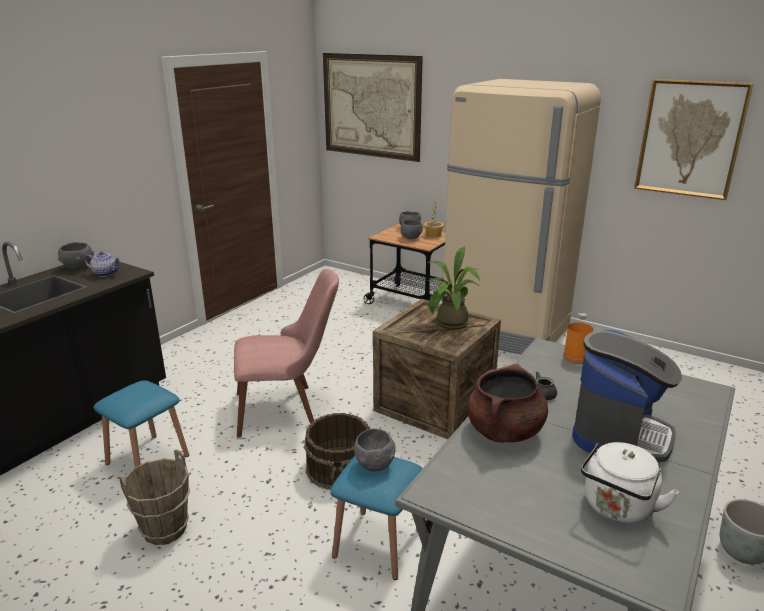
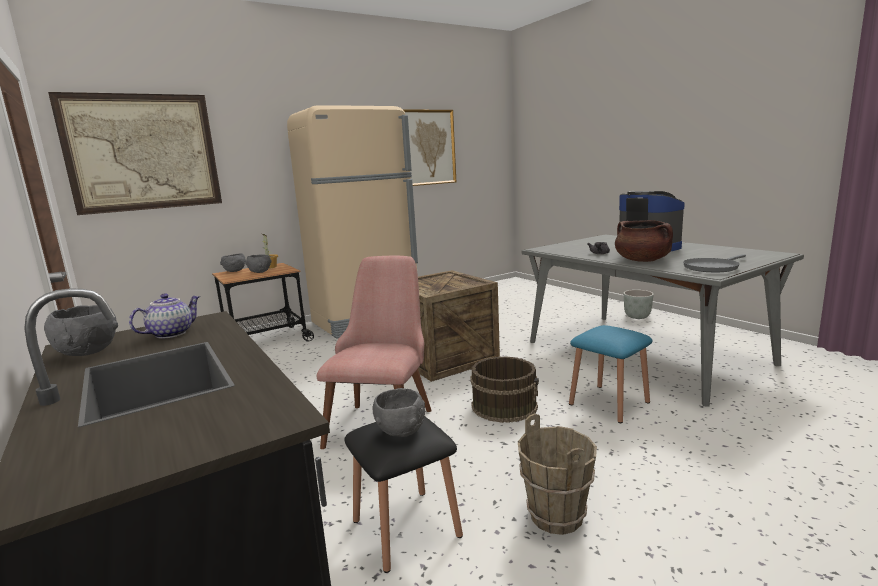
camera: 65 degrees left, 10 degrees down
blue stool [94,380,189,467] -> black stool [344,416,463,573]
grey bowl [354,429,395,472] -> grey bowl moved to [373,388,425,437]
potted plant [427,247,480,330] -> none
orange bottle [563,313,594,364] -> none
white kettle [581,442,679,524] -> none
none -> grey frying pan [683,254,746,272]

